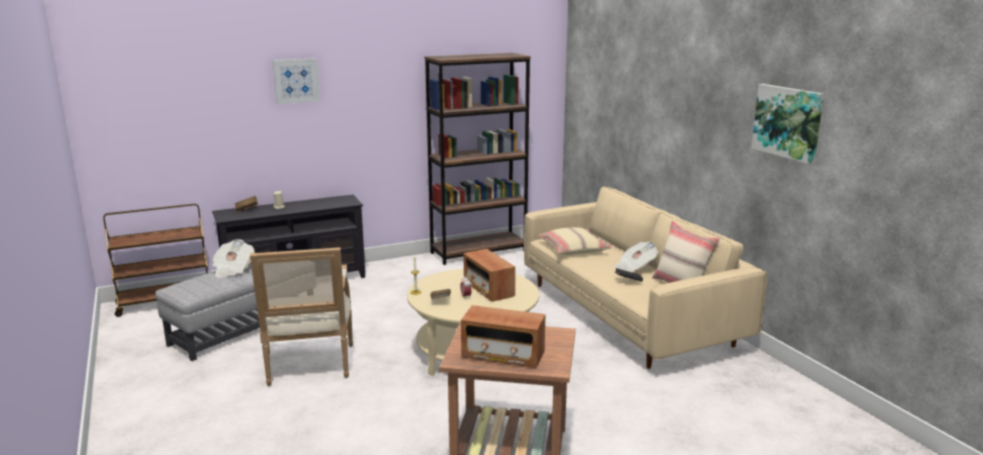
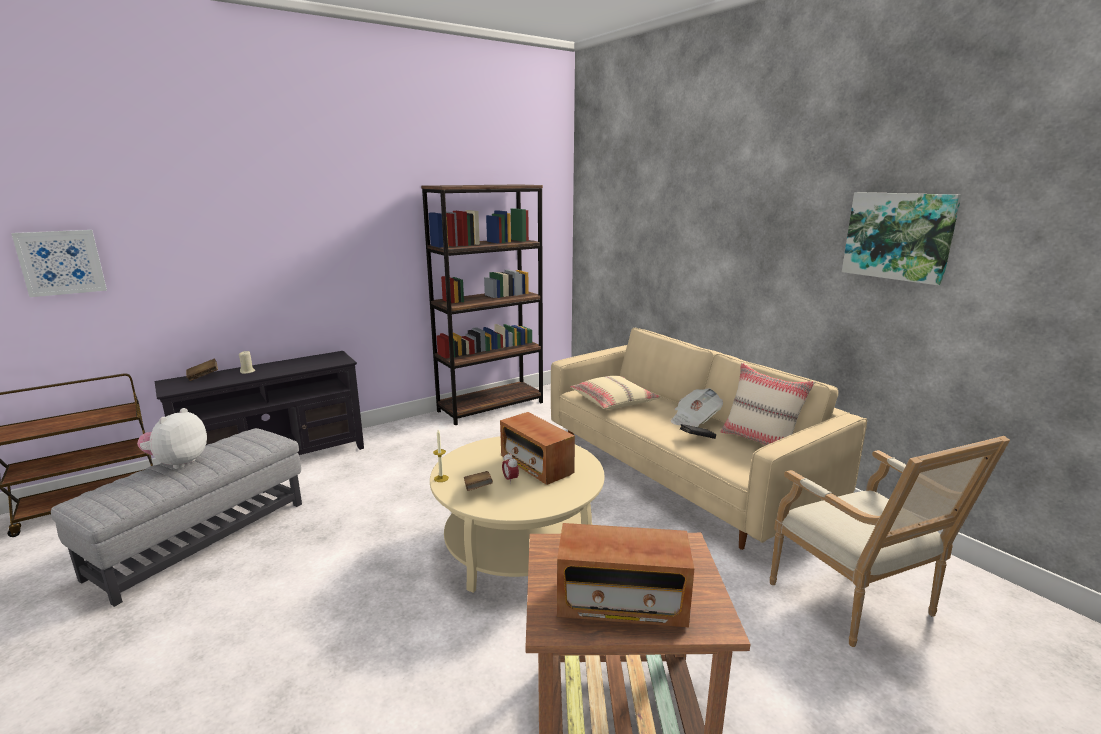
camera: 10 degrees left, 0 degrees up
newspaper [212,239,255,278] -> plush toy [137,408,207,469]
armchair [250,247,353,386] -> armchair moved to [770,436,1010,647]
picture [273,58,320,104] -> picture moved to [11,230,107,297]

